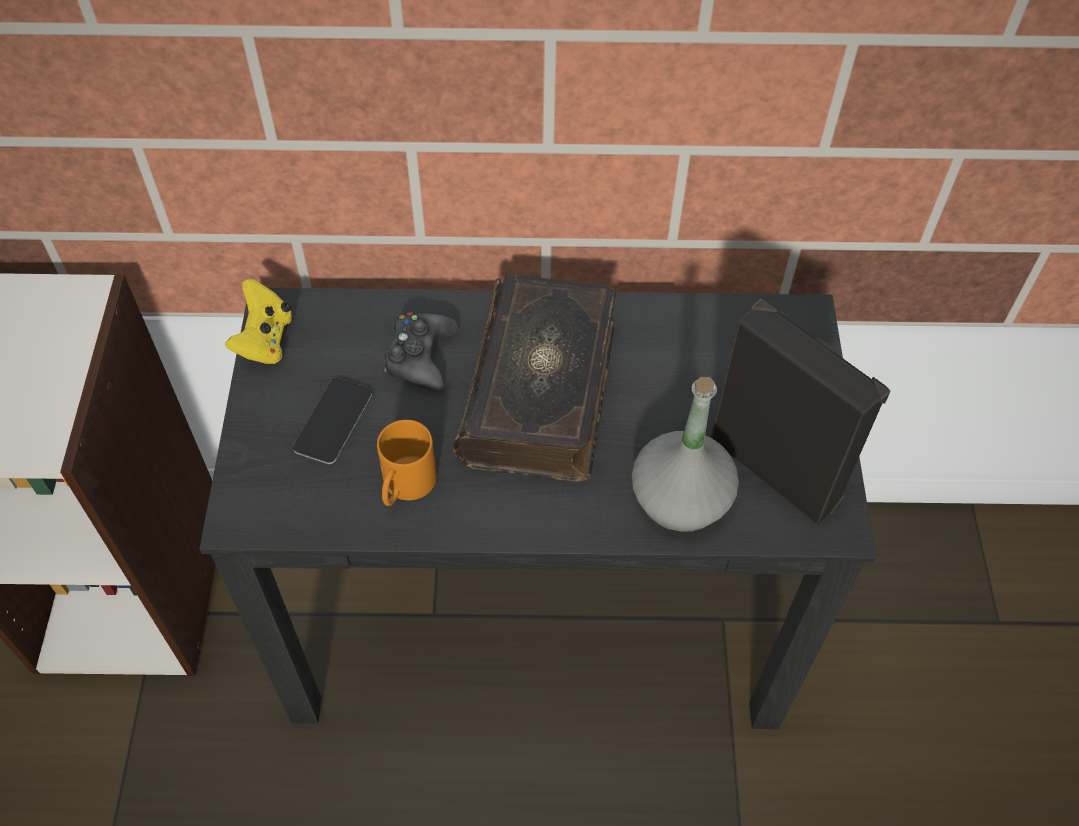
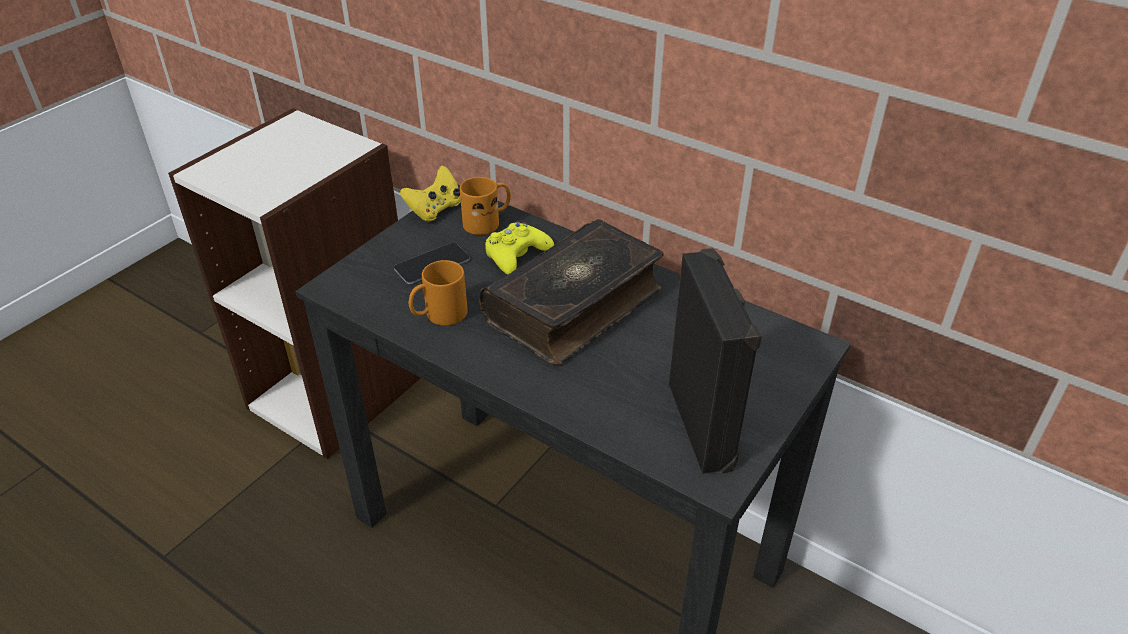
camera: 35 degrees right, 15 degrees down
black game controller [384,312,458,391] -> yellow game controller [485,221,554,275]
grey bottle [632,377,739,532] -> none
none -> orange mug [460,177,511,235]

